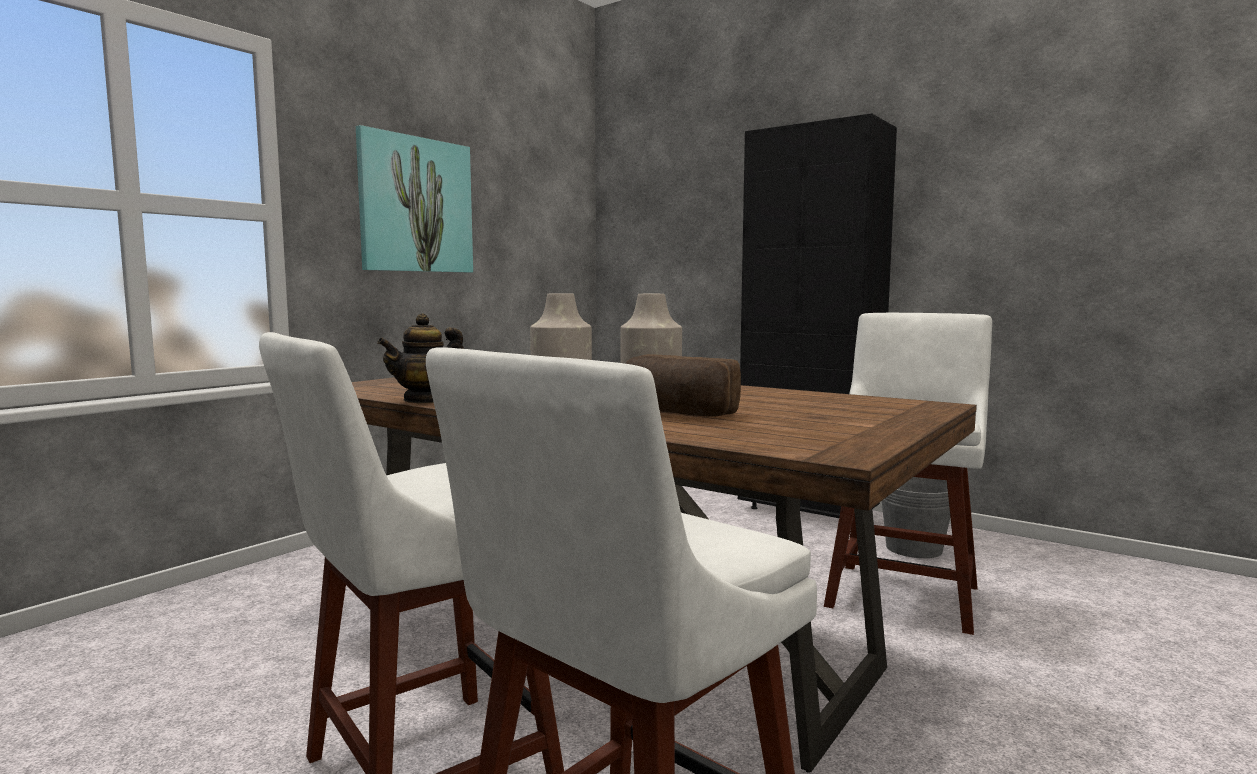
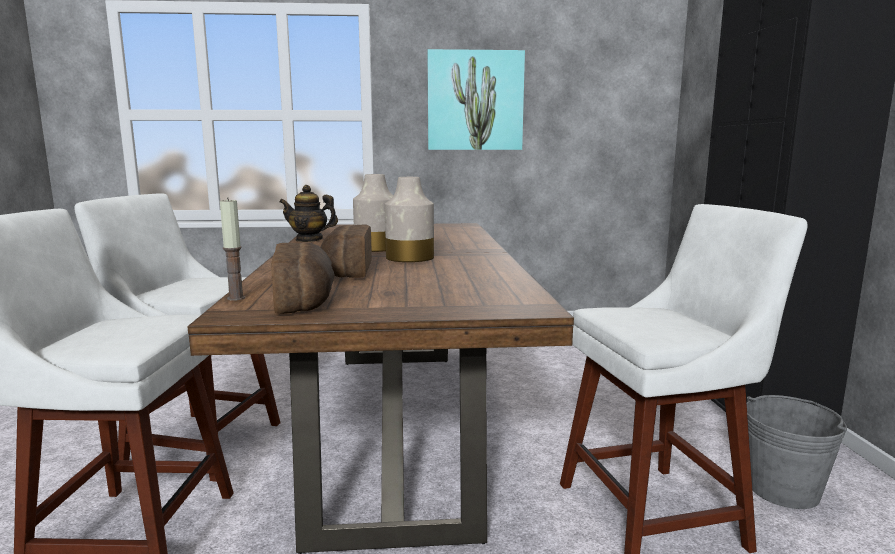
camera: 50 degrees right, 5 degrees up
none -> candle [220,197,245,301]
none -> bread [271,242,334,314]

